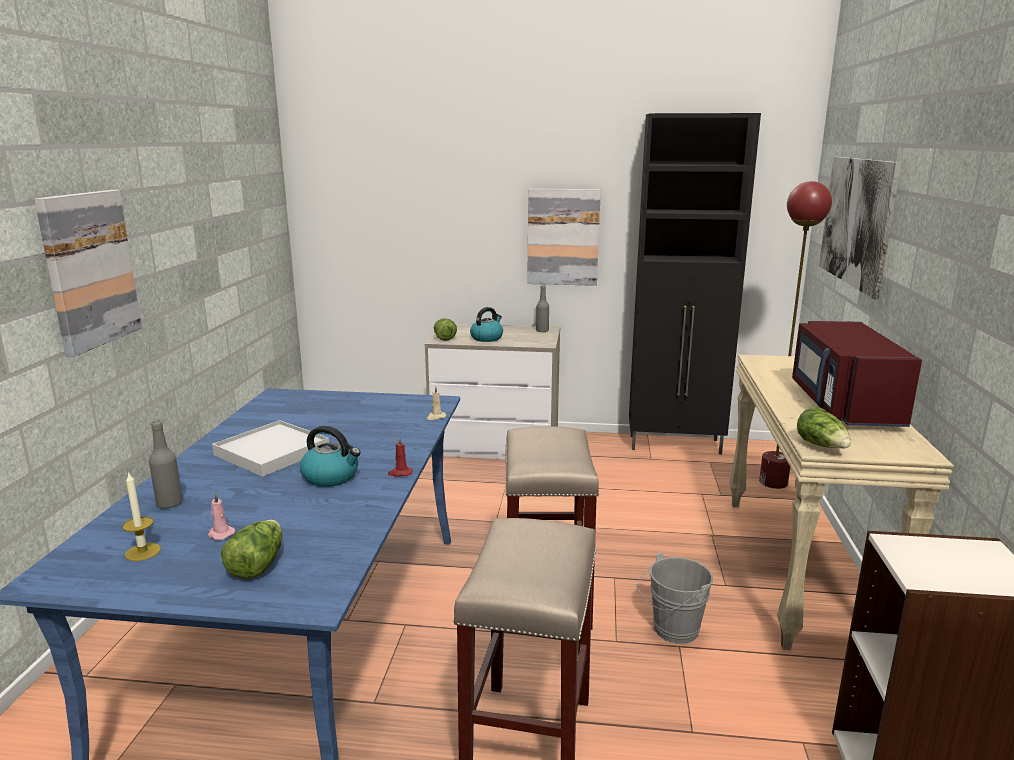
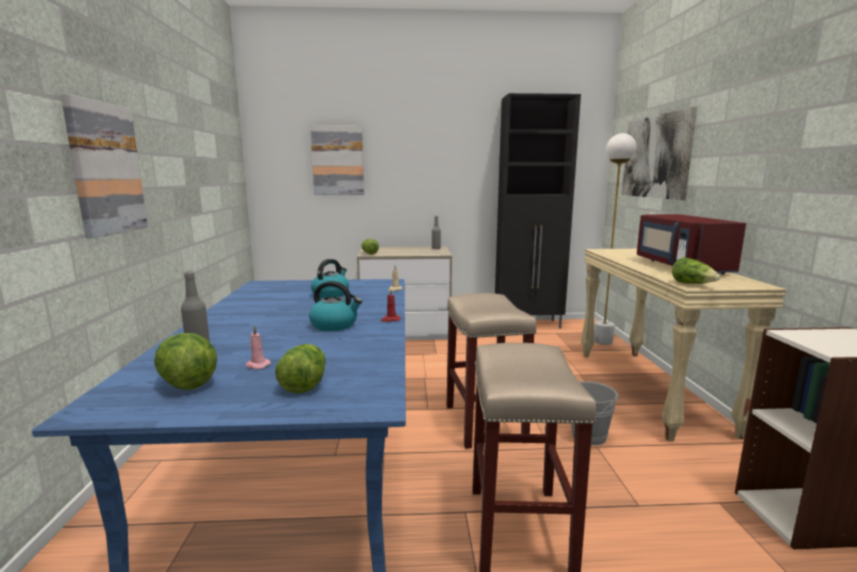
camera: 10 degrees left, 5 degrees down
candle [122,472,161,561] -> lettuce [154,333,217,390]
white tray [212,420,329,477] -> none
kettle [470,307,503,342] -> kettle moved to [311,259,349,298]
picture [527,189,601,286] -> picture moved to [310,125,364,195]
red floor lamp [759,181,832,489] -> white floor lamp [594,133,636,345]

